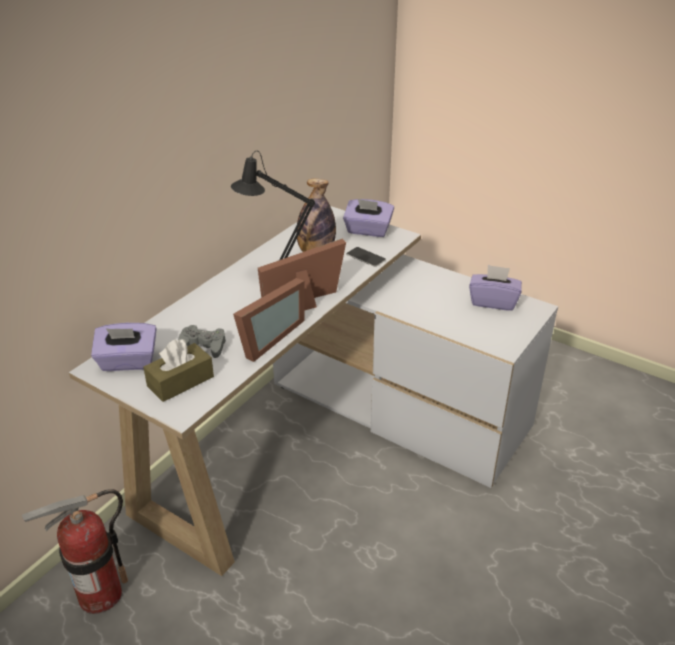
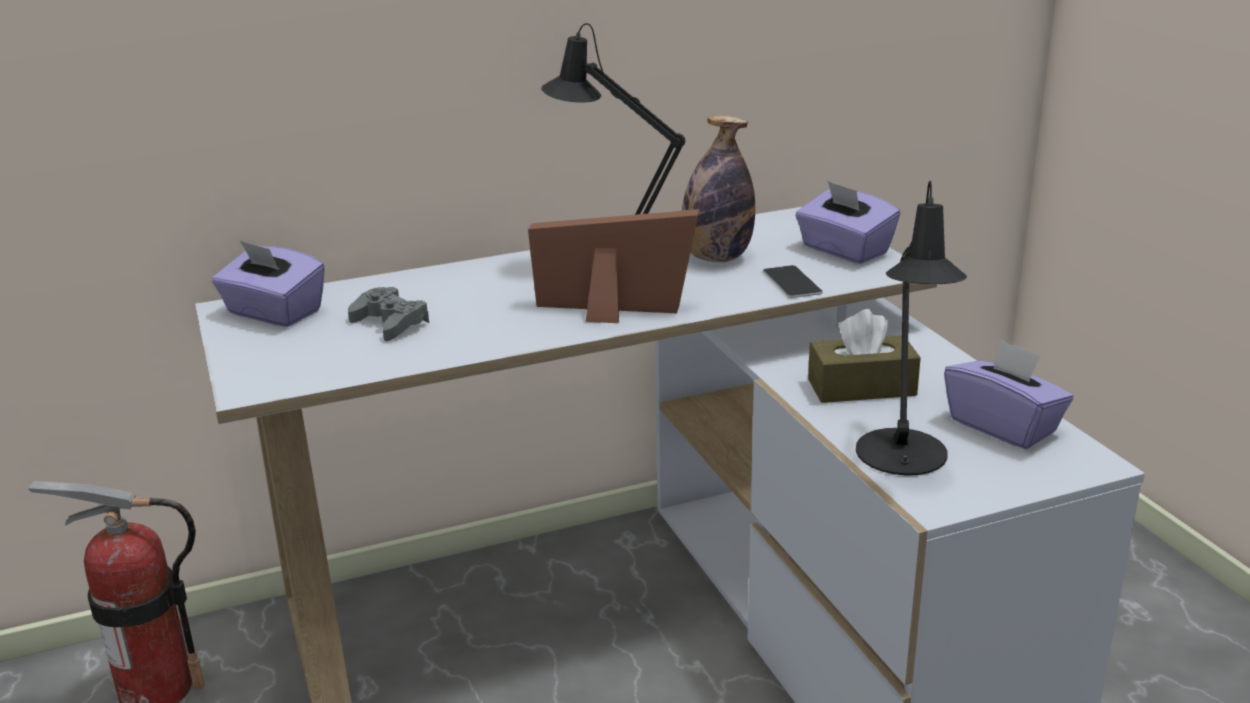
camera: 35 degrees right, 10 degrees down
brown tissue box [143,339,214,402] -> brown tissue box moved to [808,309,921,403]
picture frame [233,278,304,362] -> none
none -> black table lamp [856,181,967,476]

